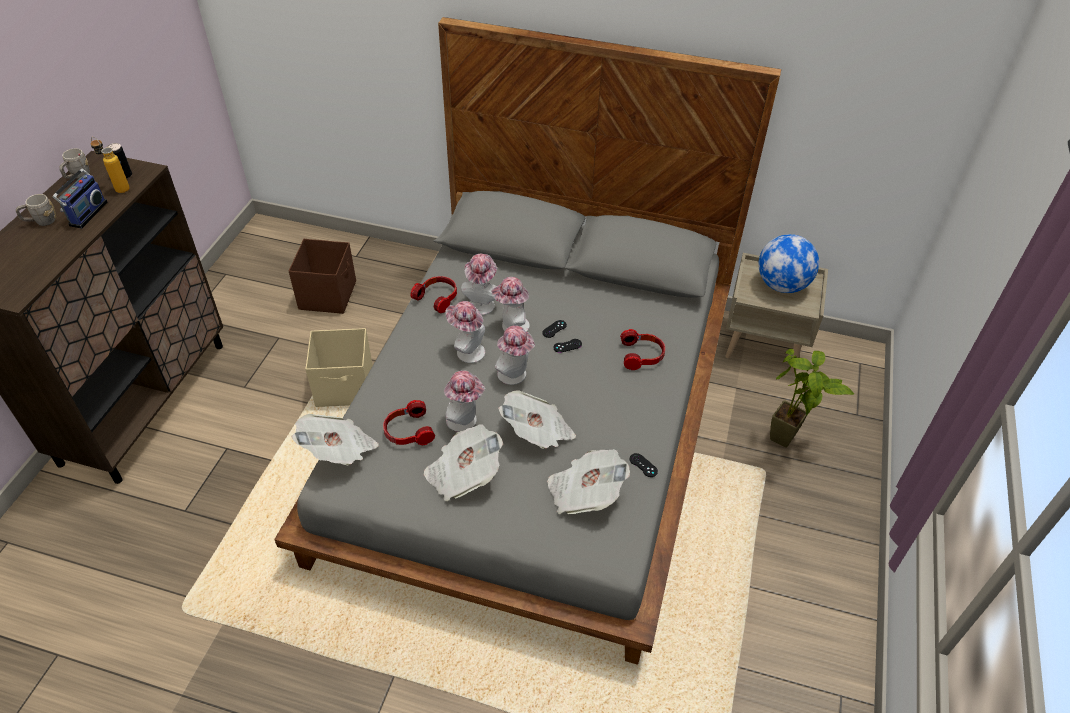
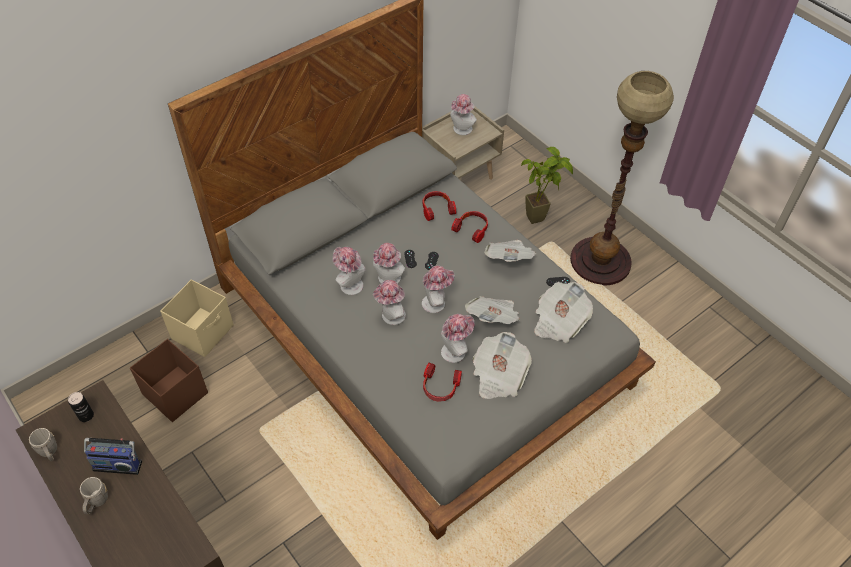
camera: 55 degrees left, 5 degrees up
radio [52,153,108,229] -> radio turned 135 degrees clockwise [84,438,142,475]
bottle [91,137,130,193] -> none
newspaper [291,414,378,465] -> newspaper moved to [484,240,537,262]
beige storage box [305,328,373,407] -> beige storage box moved to [160,279,233,357]
headphones [410,276,457,313] -> headphones moved to [423,191,456,221]
globe [758,234,819,293] -> hat [450,94,477,135]
none -> floor lamp [570,71,674,286]

